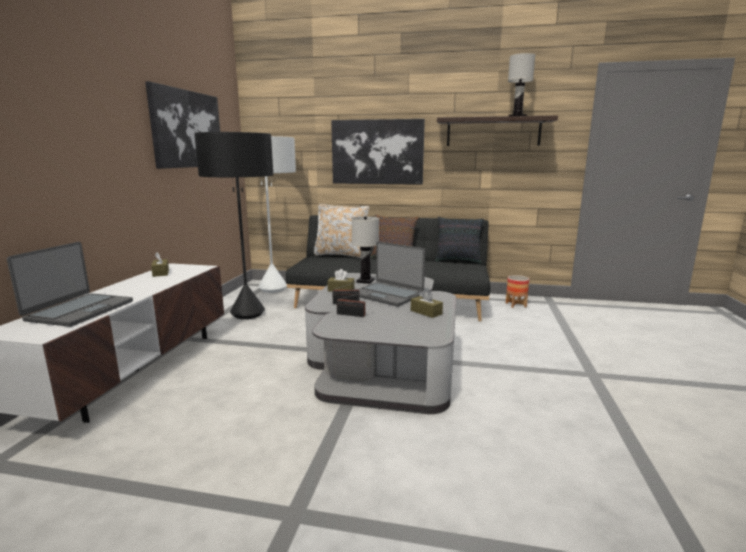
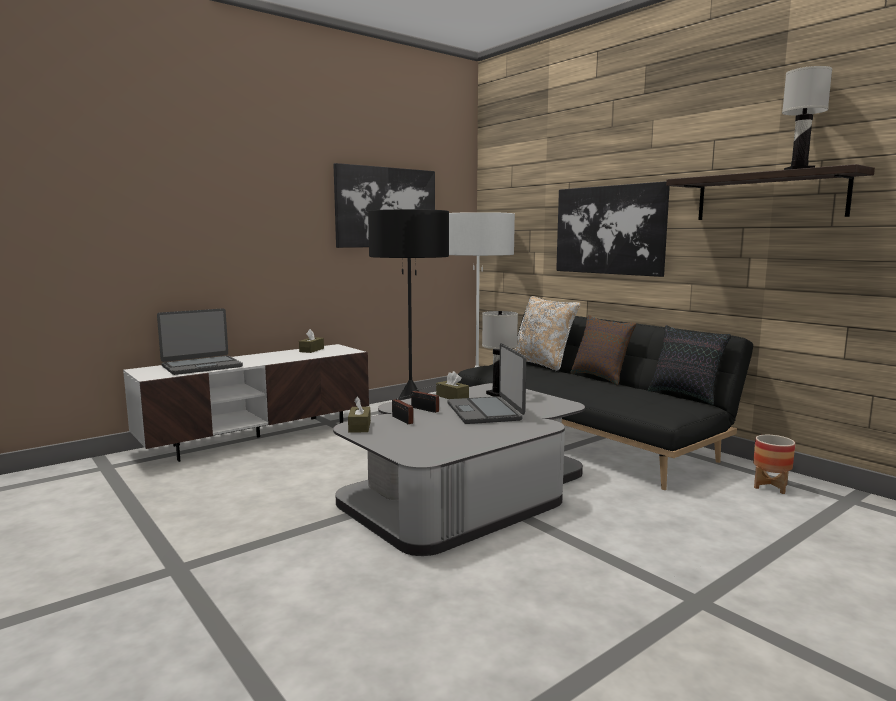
camera: 40 degrees right, 5 degrees down
brown tissue box [411,289,443,318] -> brown tissue box moved to [348,396,371,433]

